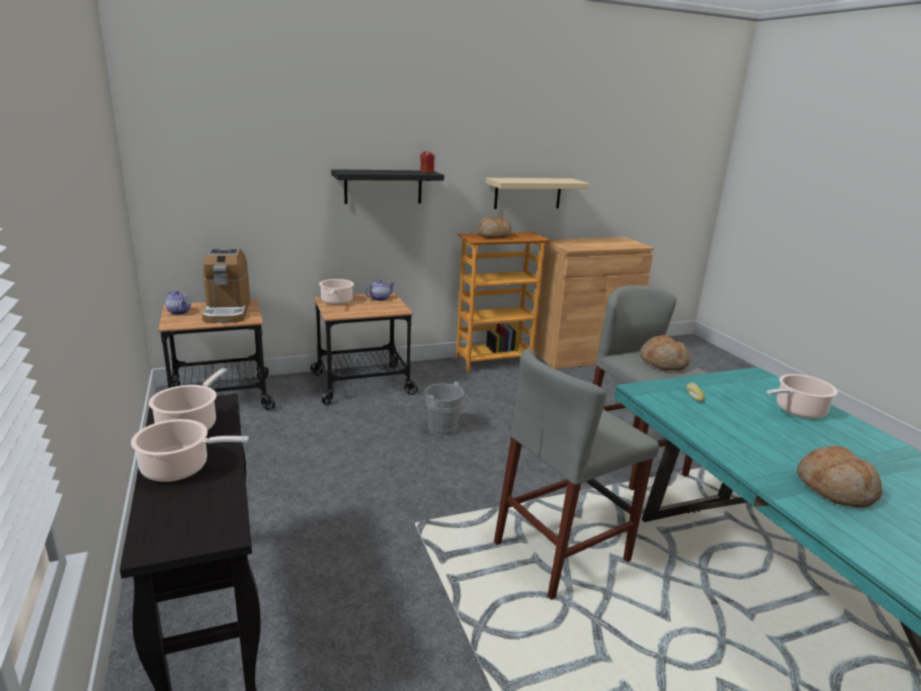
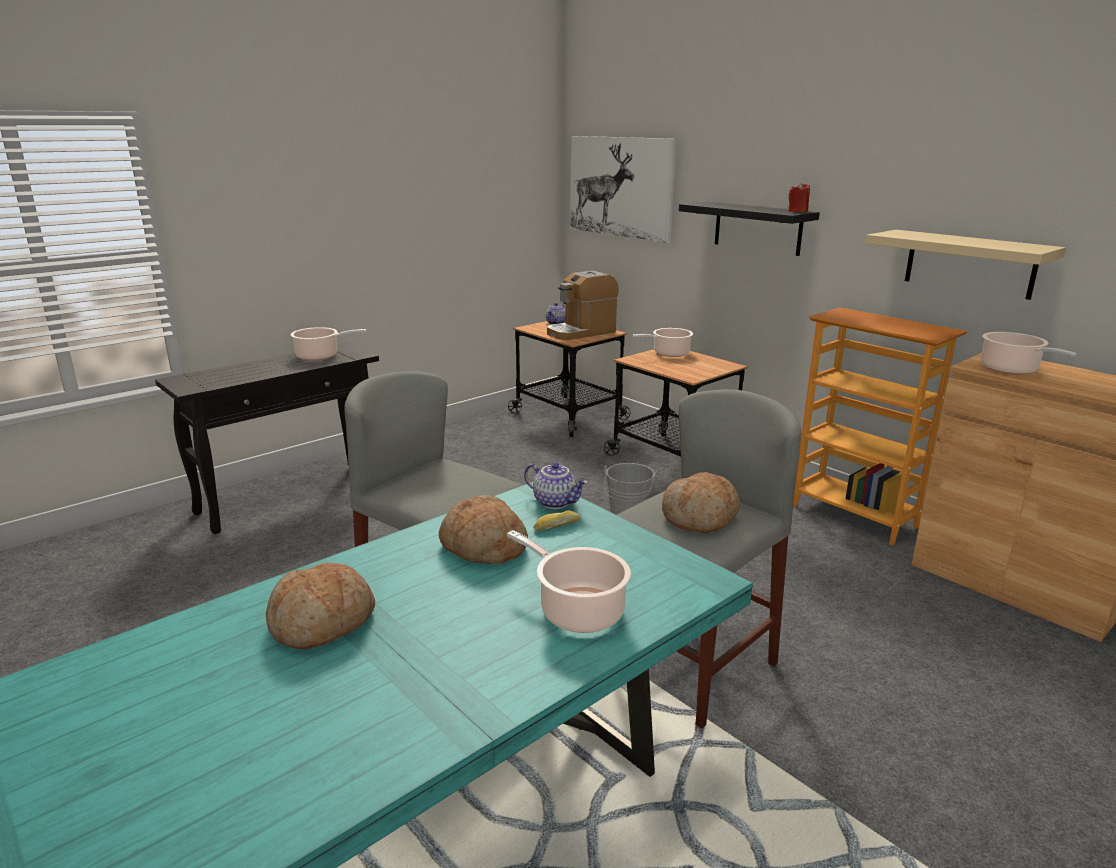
camera: 70 degrees right, 0 degrees up
cooking pot [131,419,249,482] -> cooking pot moved to [980,332,1077,375]
teapot [365,279,395,301] -> teapot moved to [524,463,587,509]
bread [477,217,512,239] -> bread moved to [439,495,528,564]
none -> picture [570,136,677,243]

